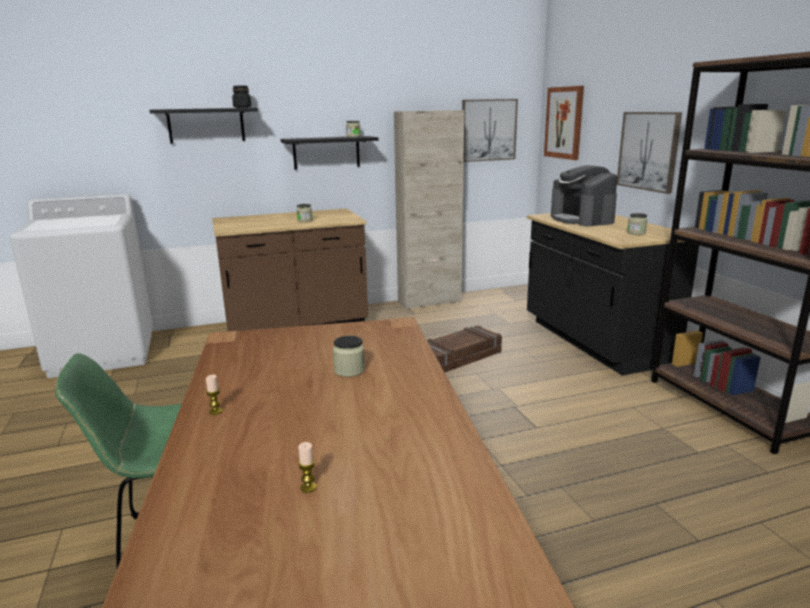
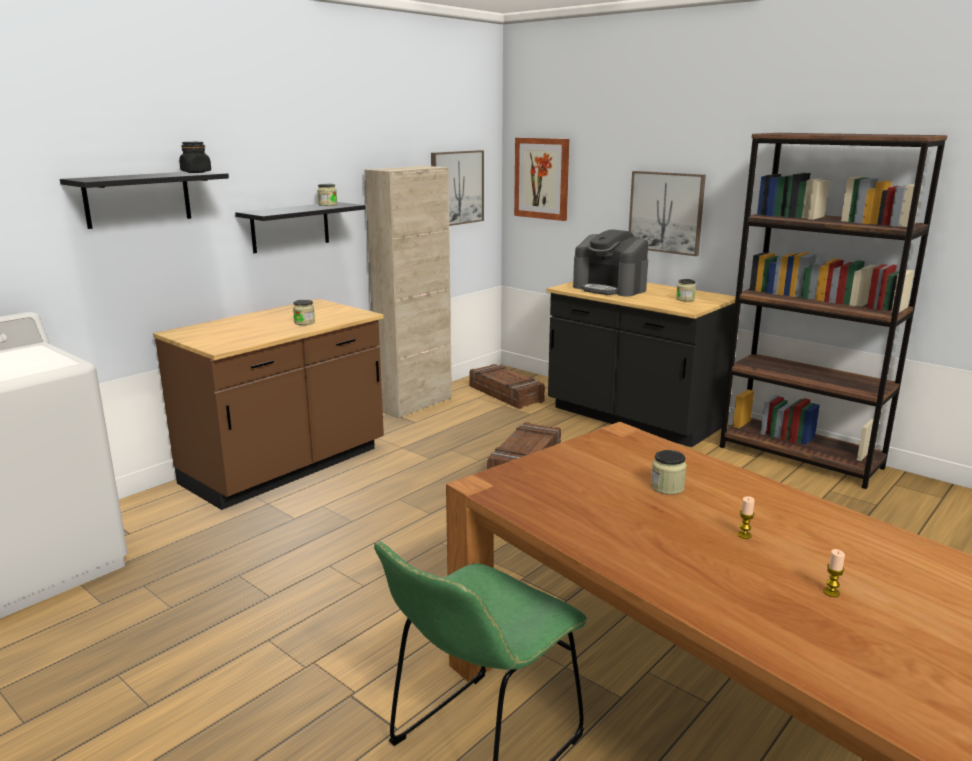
camera: 30 degrees left, 0 degrees up
candle [206,375,223,415] -> candle moved to [737,496,755,539]
none -> crate [469,364,545,409]

